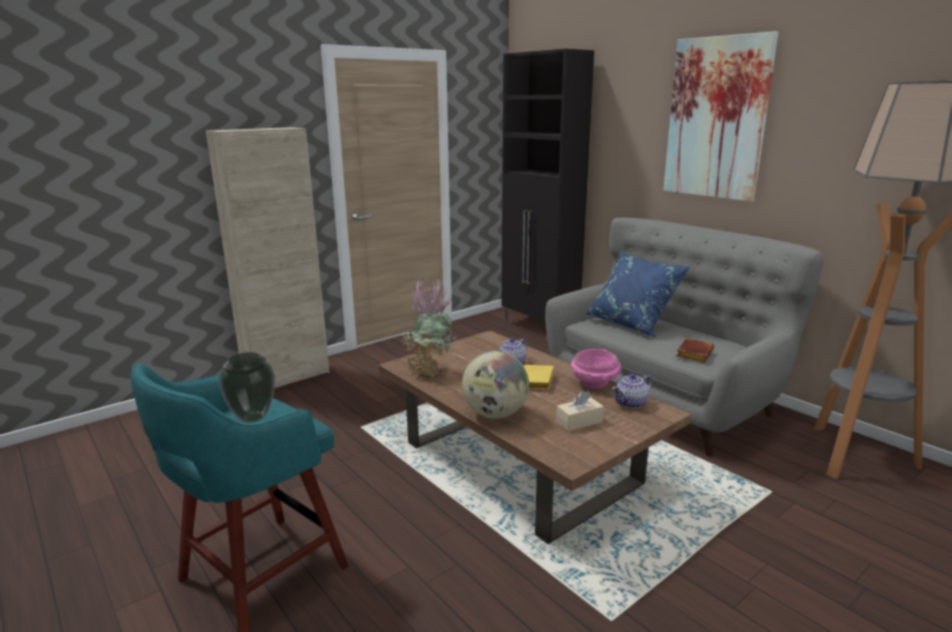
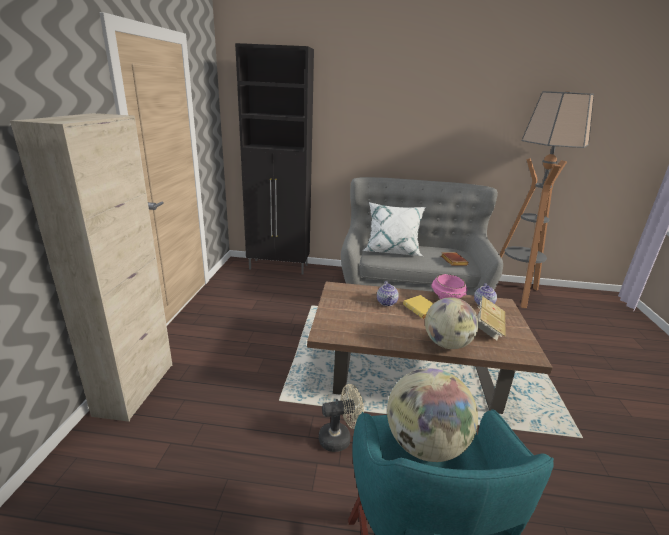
camera: 45 degrees left, 5 degrees up
vase [219,352,275,422] -> globe [387,368,478,462]
potted plant [402,279,456,379] -> none
beige tissue box [556,391,604,431] -> book [477,296,506,340]
blue pillow [585,251,691,337] -> white pillow [362,202,425,256]
picture [663,31,779,202] -> none
none -> beige fan [319,384,364,452]

